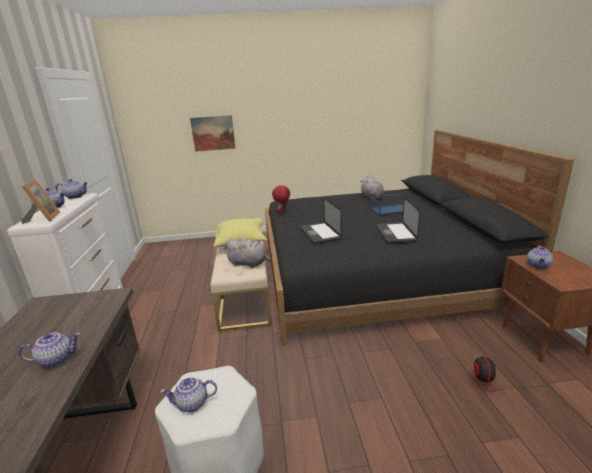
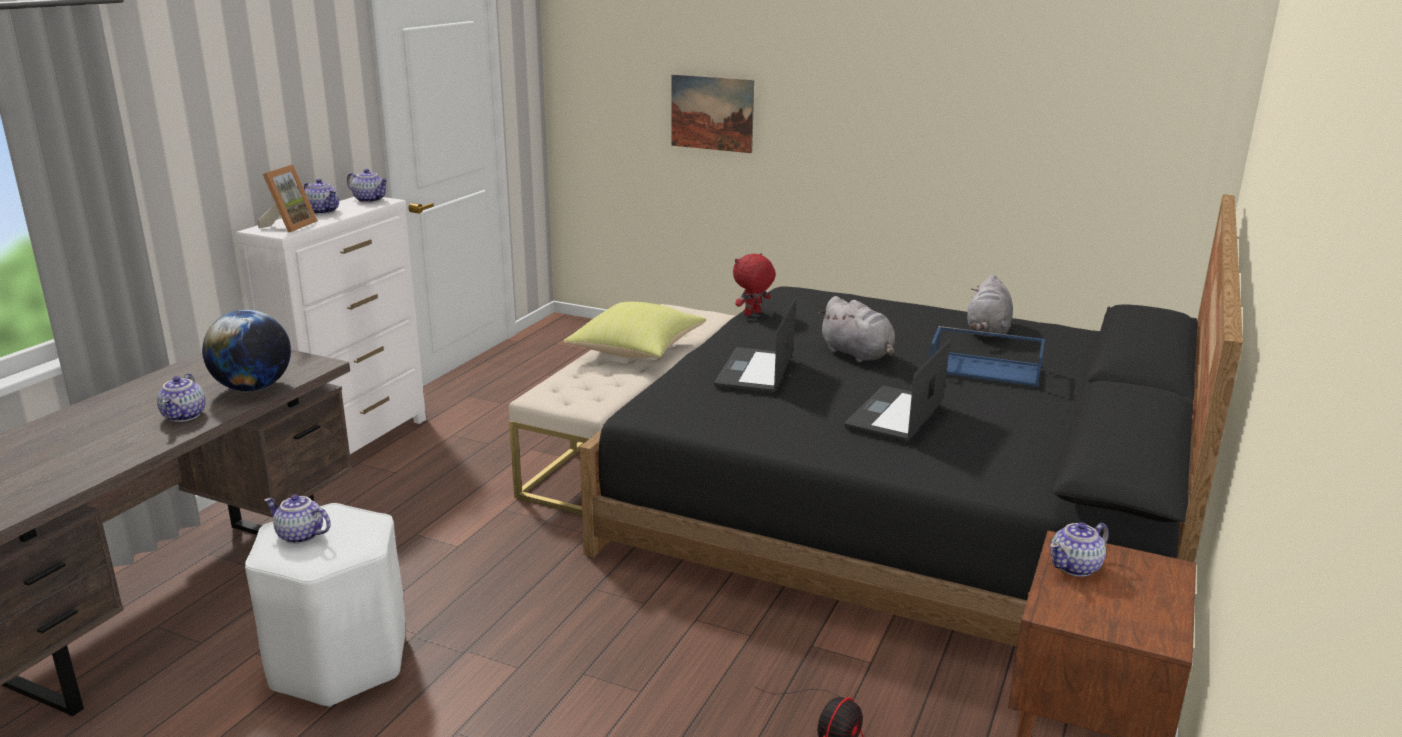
camera: 30 degrees right, 0 degrees up
teapot [19,332,80,368] -> teapot turned 75 degrees clockwise [157,373,206,422]
grey plush toy [224,238,271,268] -> grey plush toy moved to [818,296,895,362]
none -> globe [202,310,291,391]

